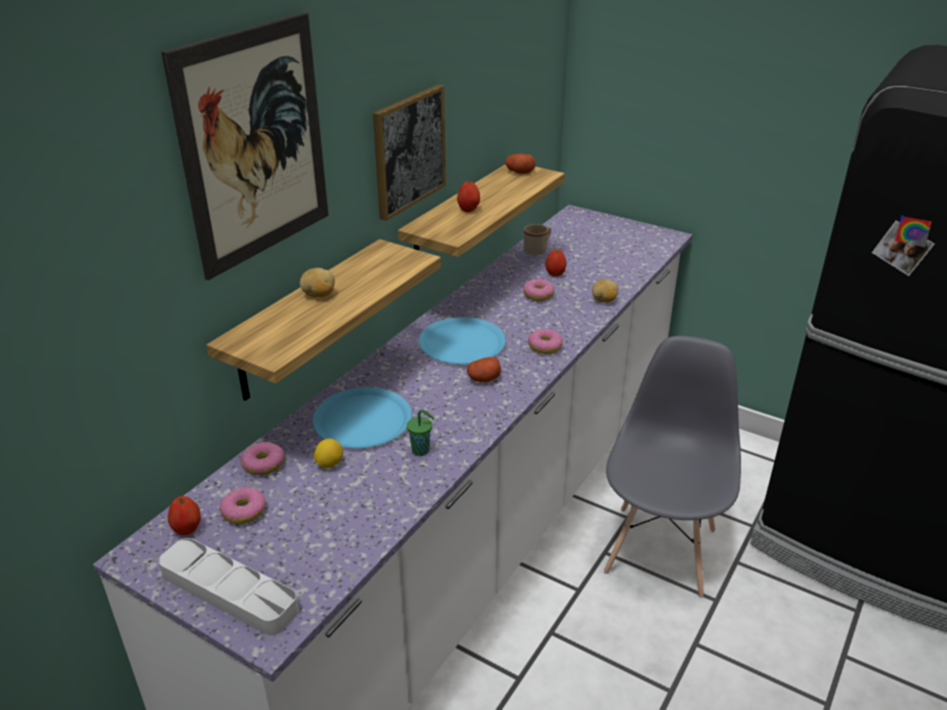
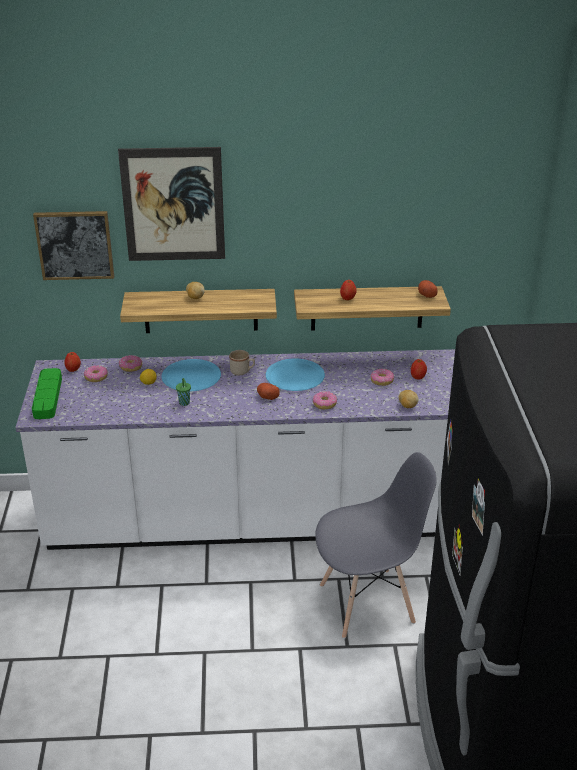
camera: 55 degrees right, 0 degrees up
grey tray [159,538,299,635] -> green tray [32,368,62,419]
picture [373,85,446,221] -> picture moved to [33,211,114,280]
beige mug [524,224,551,255] -> beige mug moved to [229,350,255,375]

